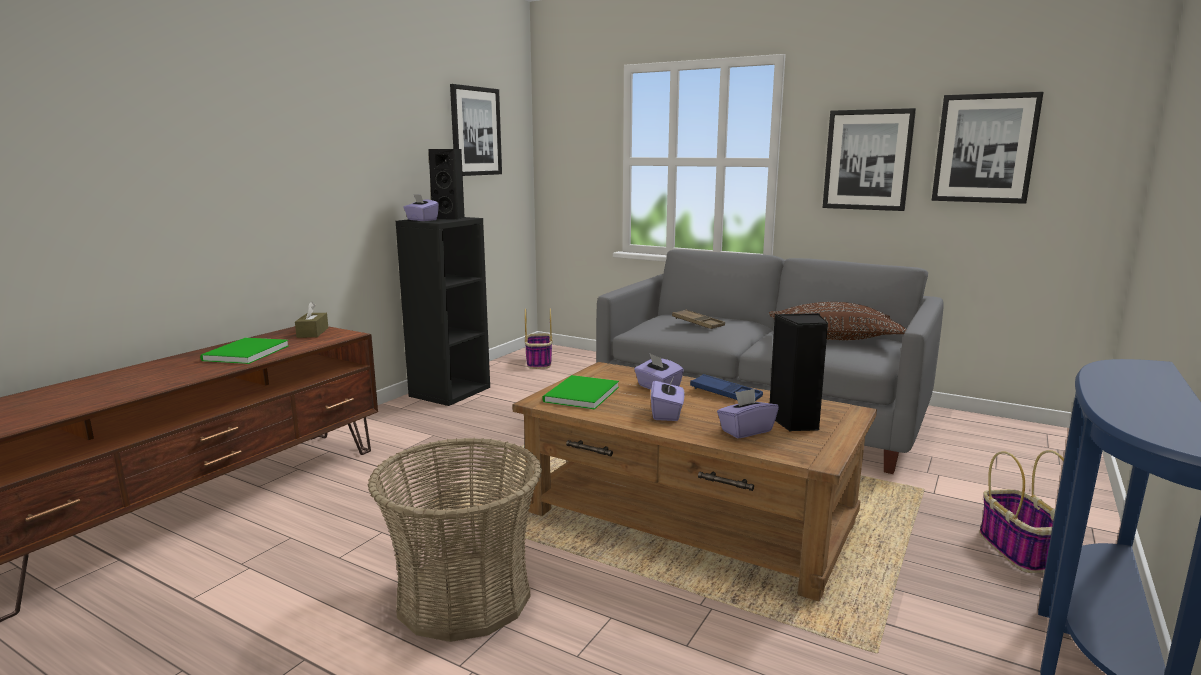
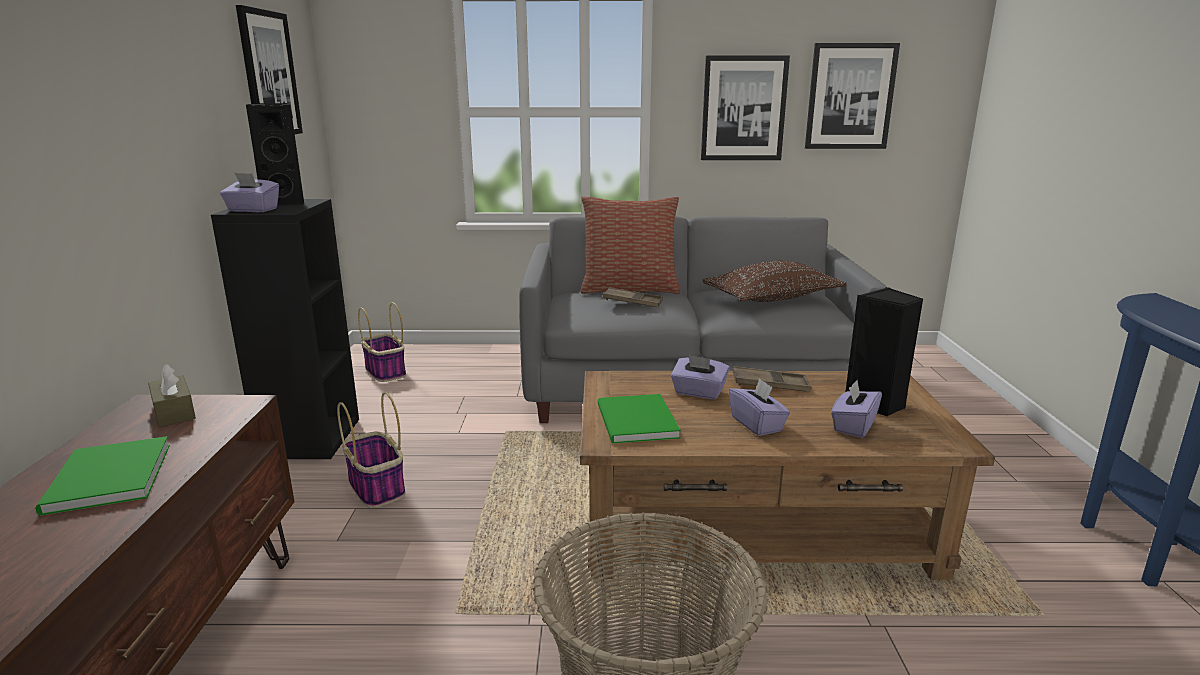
camera: 30 degrees left, 5 degrees up
blue tray [690,374,763,401] -> brown tray [733,366,812,392]
basket [979,450,1064,573] -> basket moved to [337,392,405,508]
none -> pillow [581,196,680,294]

